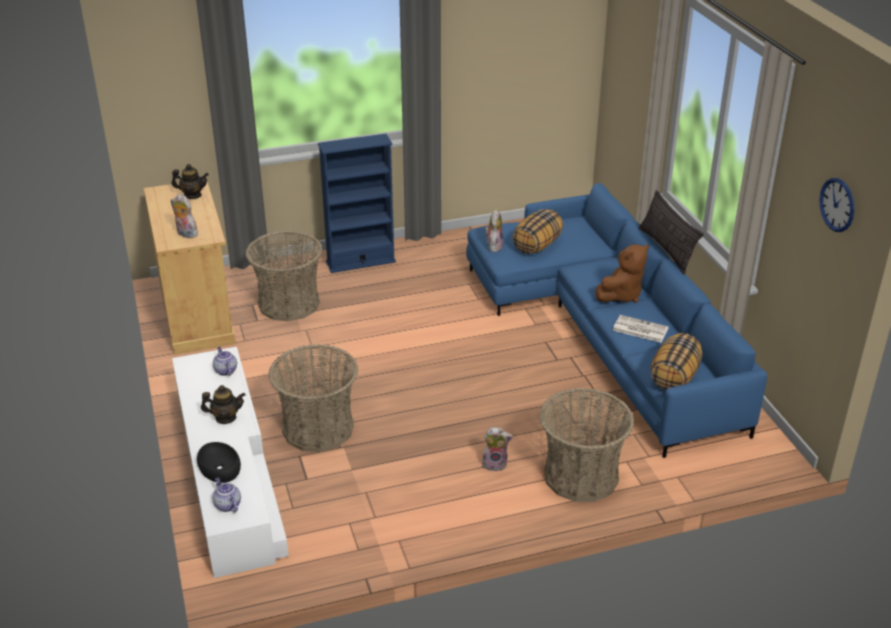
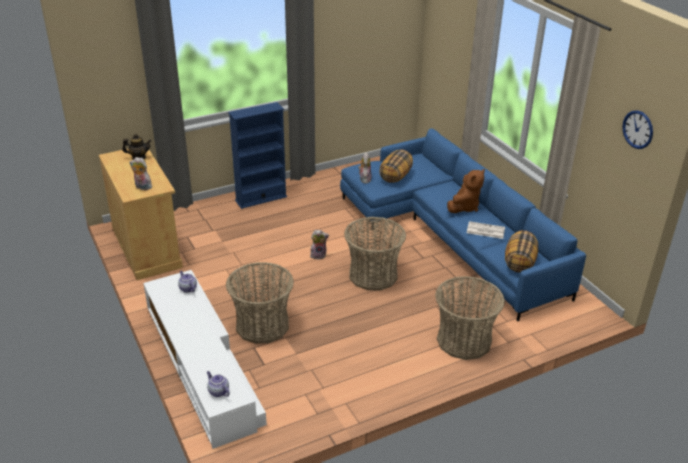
camera: 10 degrees left, 0 degrees up
black bowl [197,442,241,483] -> none
teapot [201,385,246,424] -> none
basket [245,231,323,321] -> basket moved to [344,217,406,290]
plush toy [482,427,513,471] -> plush toy moved to [310,230,329,259]
pillow [638,190,704,274] -> none

